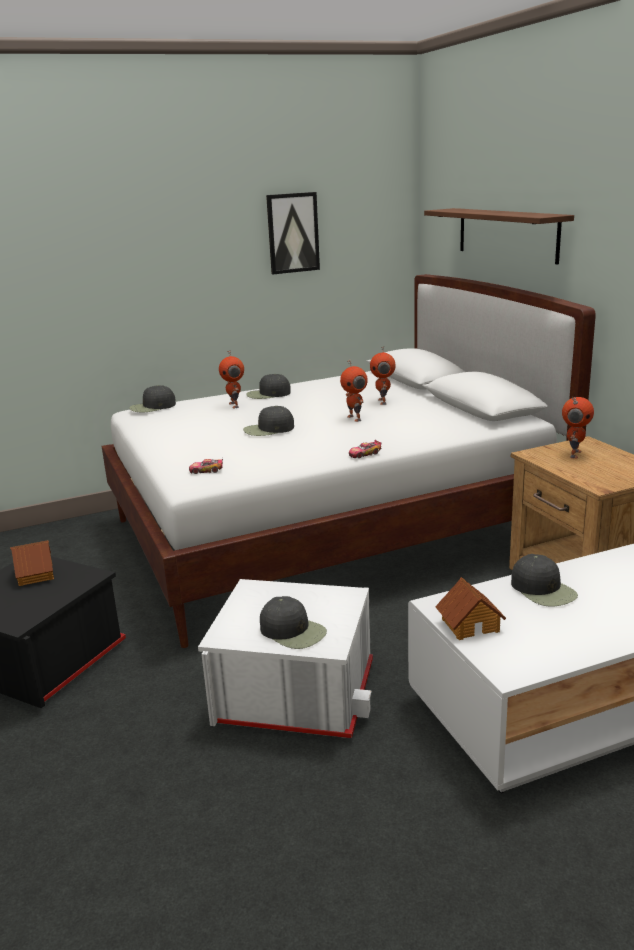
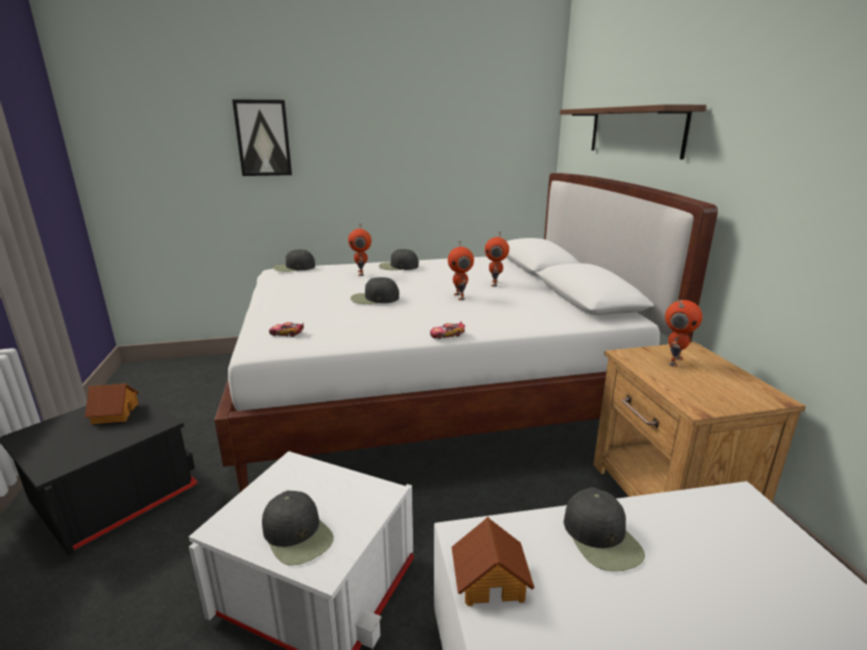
camera: 10 degrees right, 0 degrees up
picture [266,192,320,274] -> picture moved to [232,99,292,176]

